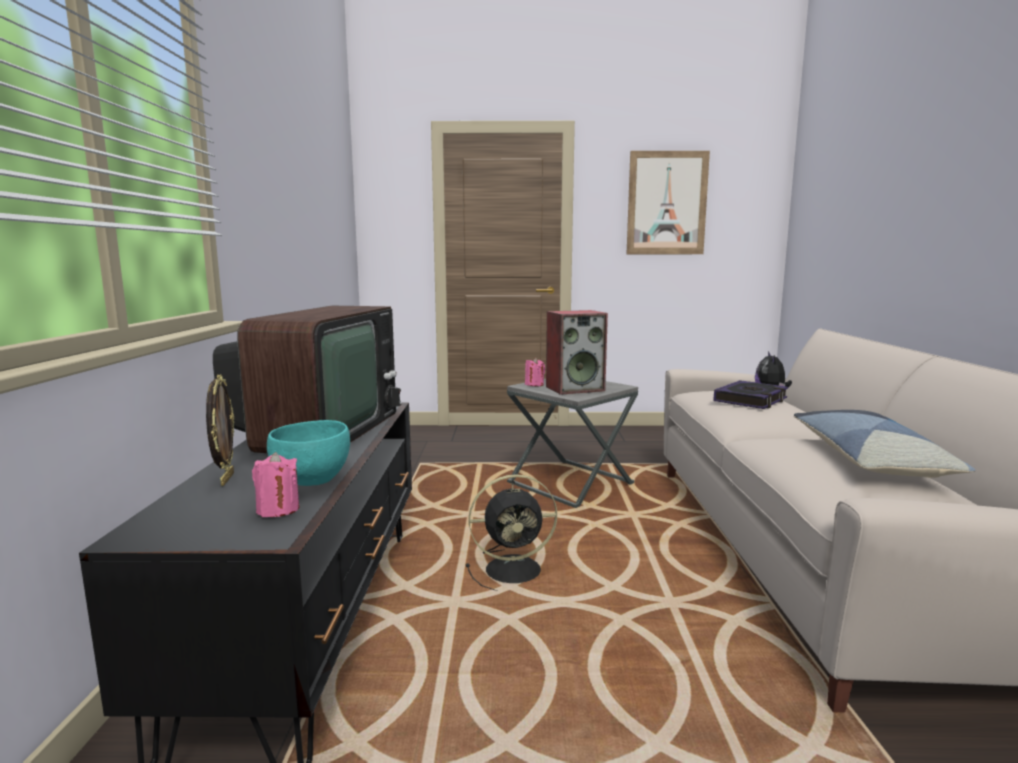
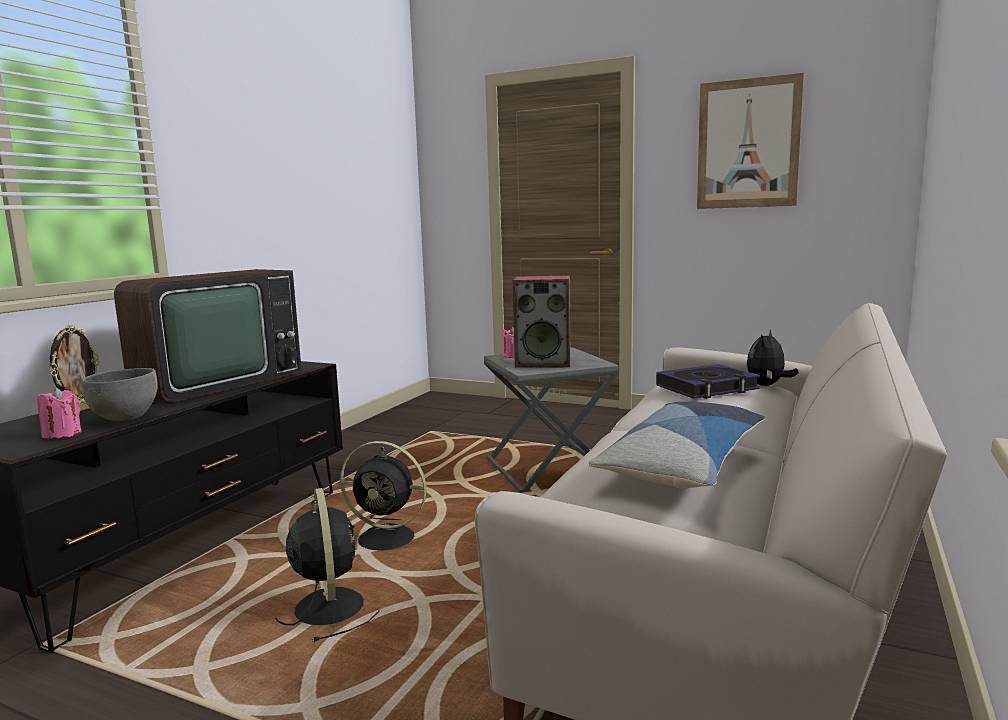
camera: 25 degrees right, 0 degrees up
turquoise bowl [267,420,350,486] -> grey bowl [81,368,158,421]
none -> black fan [275,488,380,642]

